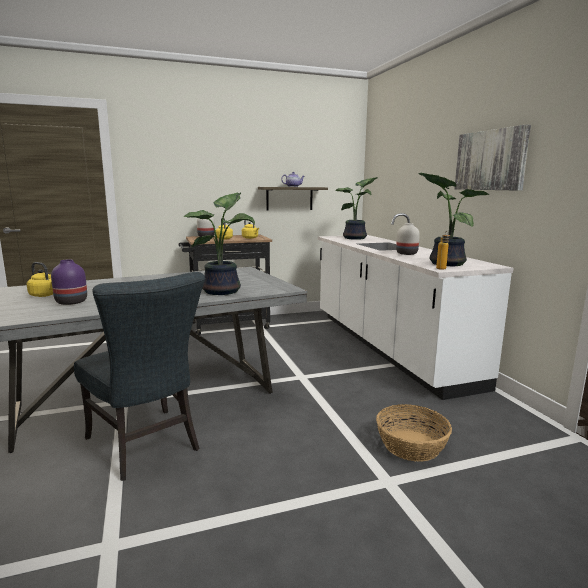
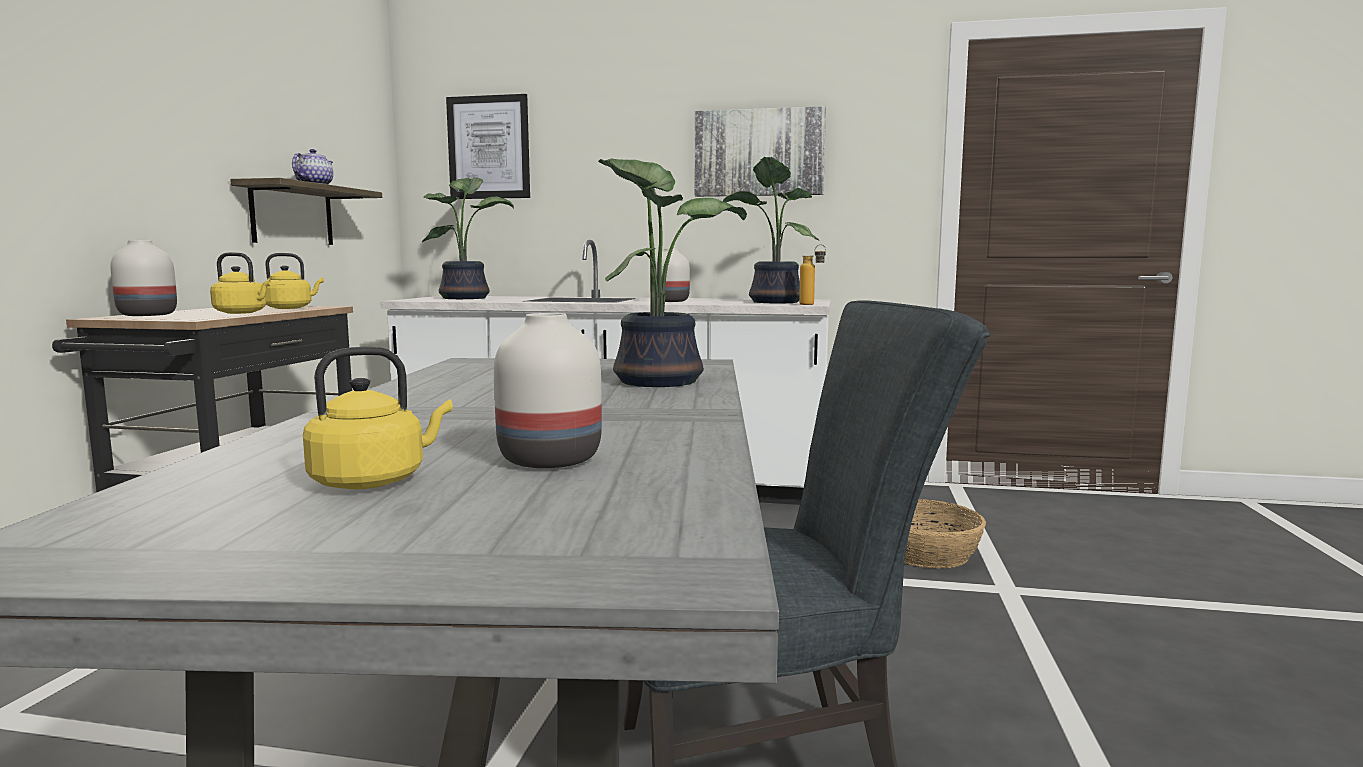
camera: 60 degrees left, 5 degrees down
purple vase [51,259,87,305] -> white vase [494,313,602,468]
none -> picture [446,94,530,199]

